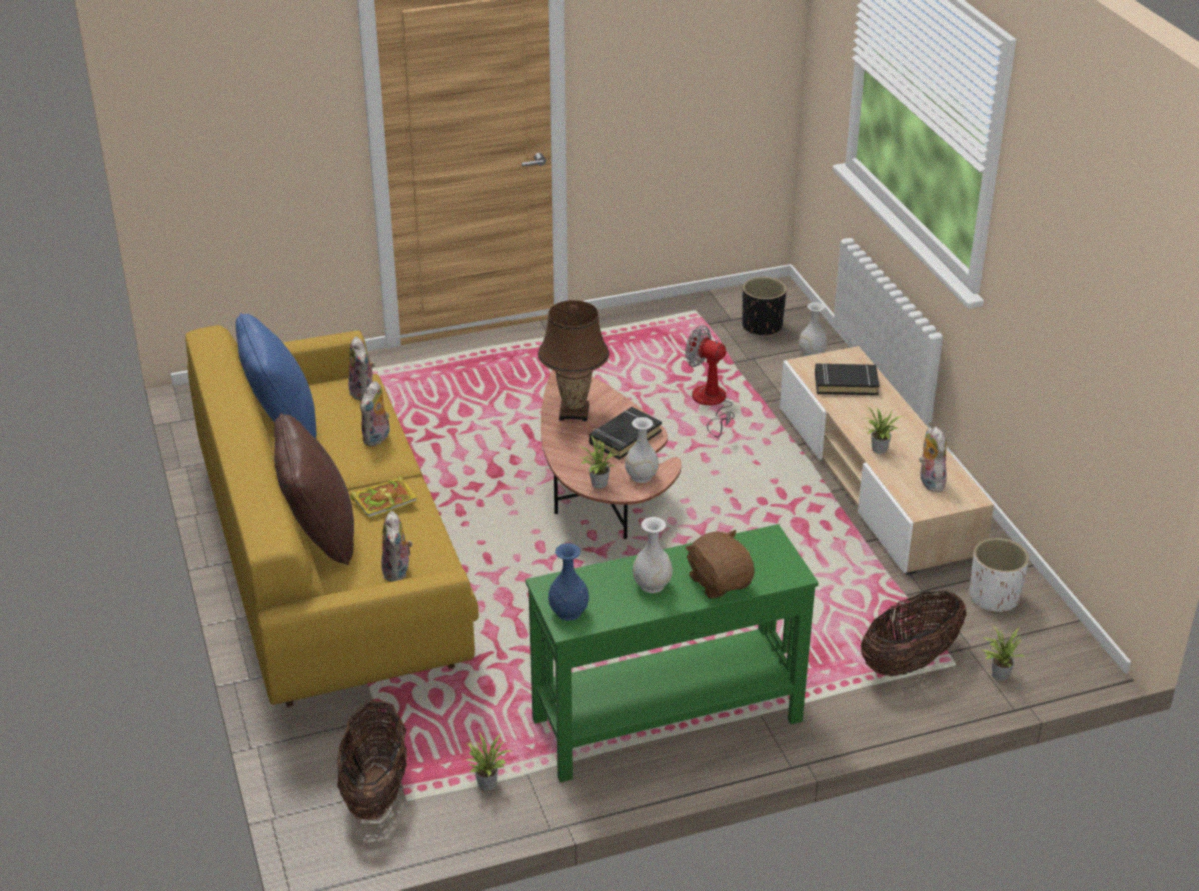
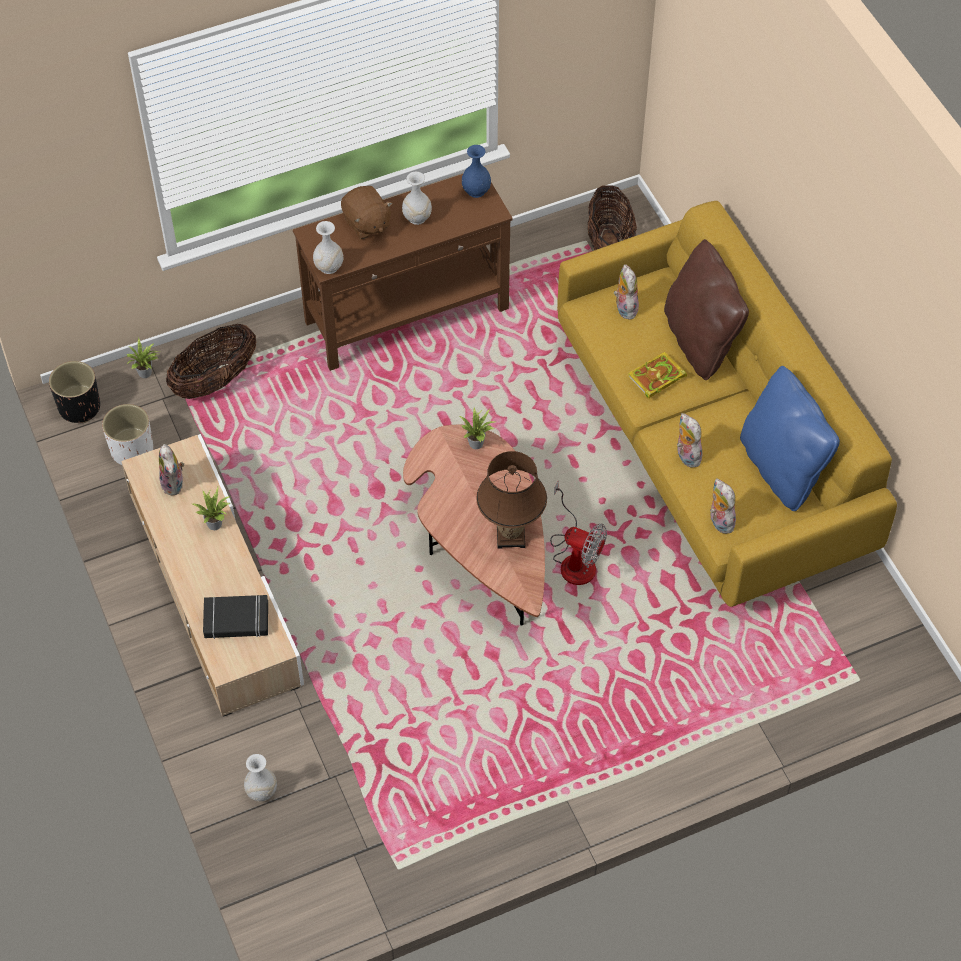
camera: 175 degrees right, 20 degrees up
plush toy [360,381,390,446] -> plush toy turned 45 degrees counterclockwise [677,413,702,467]
potted plant [466,732,511,791] -> none
green console table [525,524,819,782] -> brown console table [293,174,513,371]
black book [589,407,662,460] -> none
white vase [625,417,659,483] -> white vase moved to [313,221,344,274]
fan [685,325,734,437] -> fan moved to [550,480,607,585]
black planter [742,277,787,337] -> black planter moved to [49,361,100,423]

